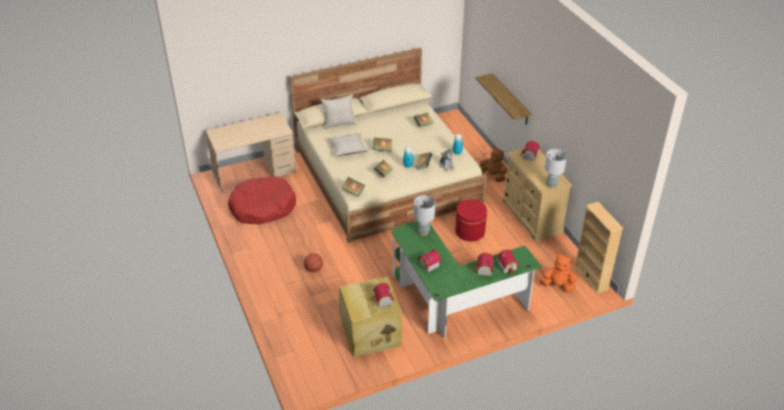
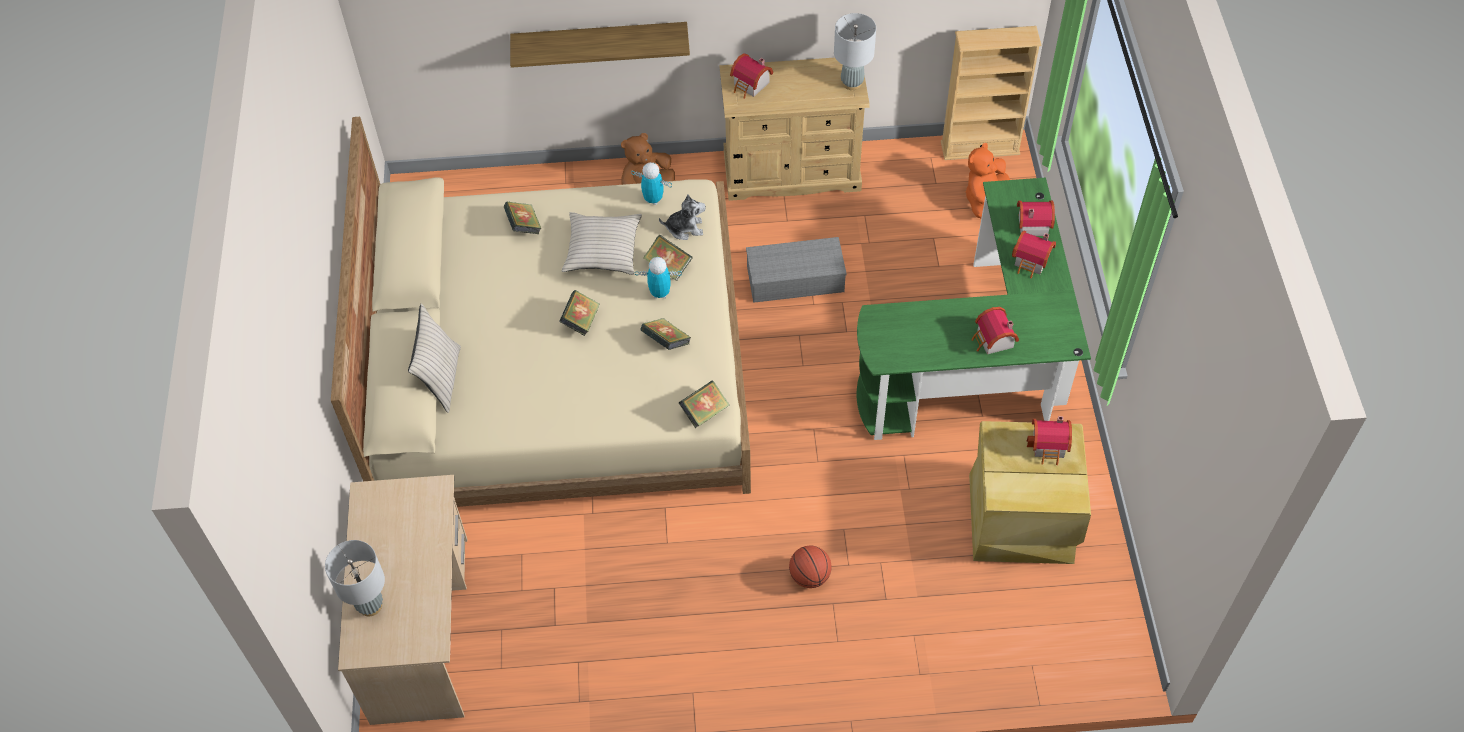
camera: 70 degrees left, 15 degrees up
red dog bed [228,176,296,224] -> none
beige pillow [328,133,368,157] -> beige pillow moved to [562,212,642,275]
grey table lamp [413,195,435,236] -> grey table lamp moved to [325,540,385,616]
red ottoman [455,200,487,241] -> grey storage box [746,237,847,303]

